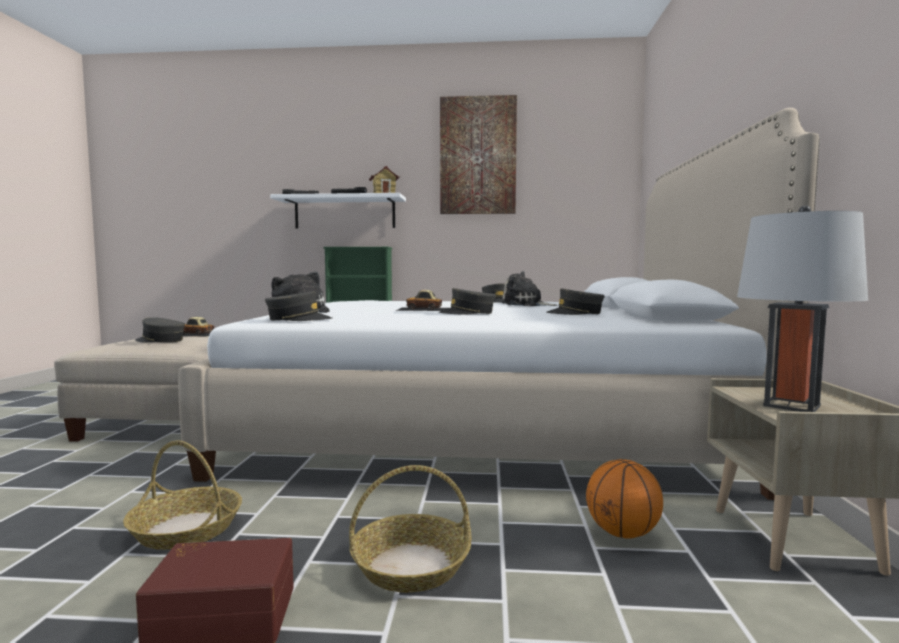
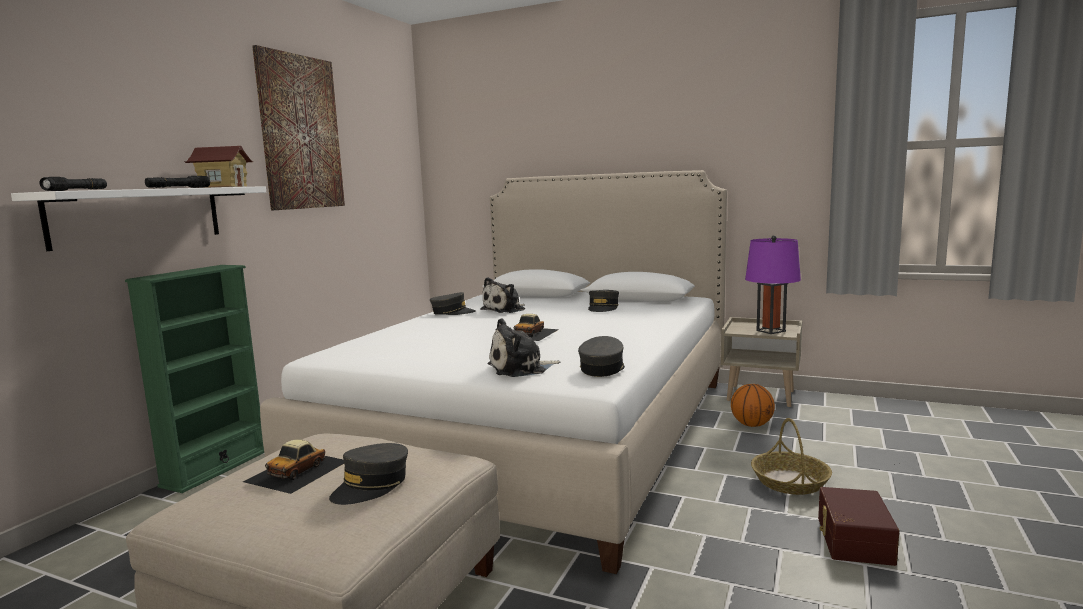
camera: 70 degrees left, 5 degrees up
basket [123,441,242,550] -> none
grey cap [438,288,496,315] -> none
grey table lamp [737,205,868,412] -> purple table lamp [745,235,801,334]

